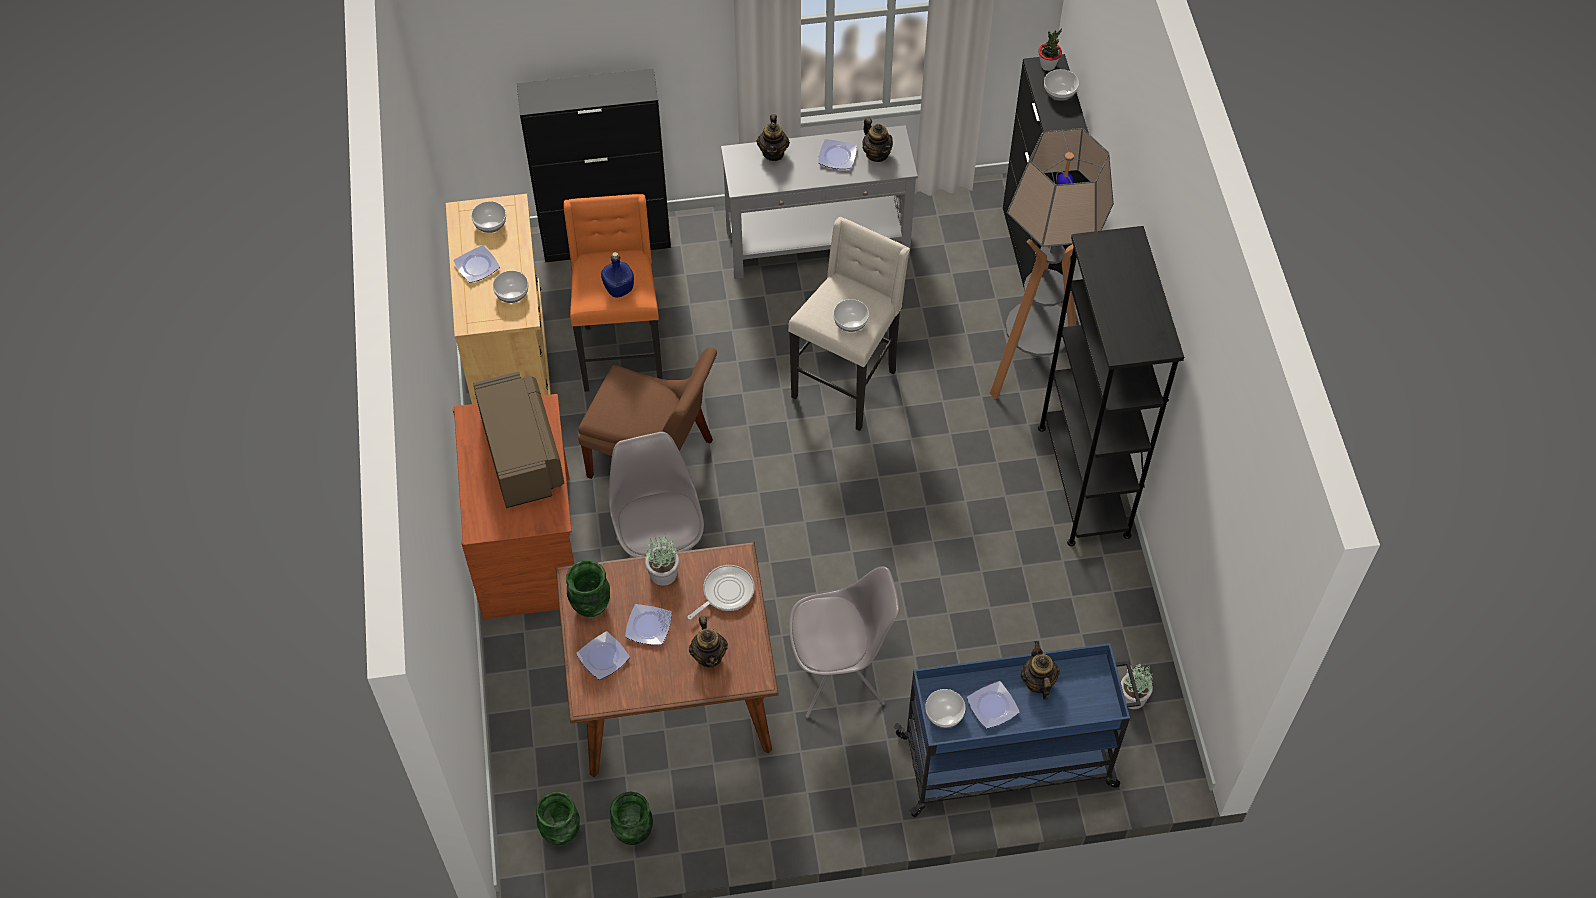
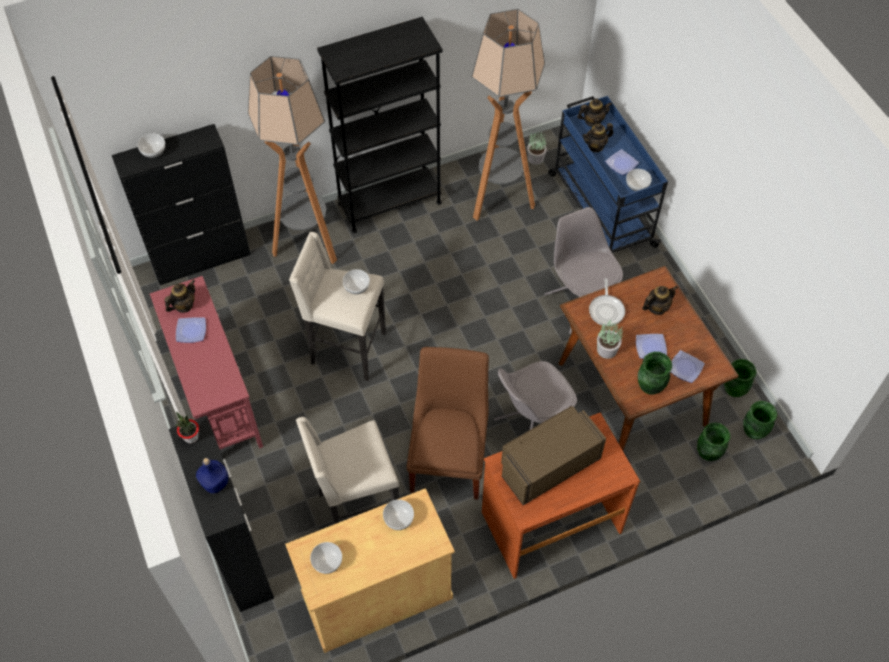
camera: 105 degrees left, 0 degrees up
plate [453,245,500,283] -> none
orange stool [564,194,663,392] -> beige stool [296,417,399,524]
blue bottle [601,252,634,298] -> blue bottle moved to [196,458,228,494]
frying pan [687,565,755,620] -> frying pan turned 120 degrees counterclockwise [589,278,625,326]
grey console table [721,125,918,279] -> red console table [150,276,263,449]
teapot [756,114,790,161] -> teapot moved to [577,99,612,127]
potted plant [1038,28,1062,71] -> potted plant moved to [175,412,199,443]
none -> floor lamp [471,9,545,221]
none -> green vase [697,422,730,461]

